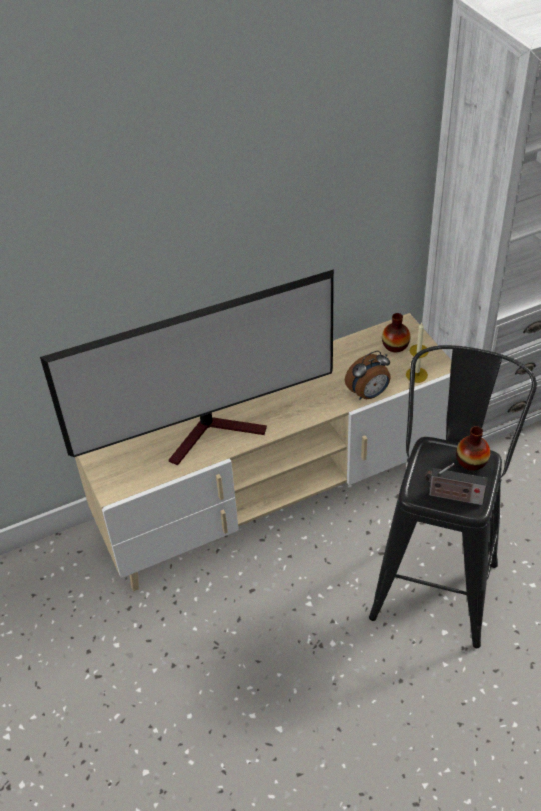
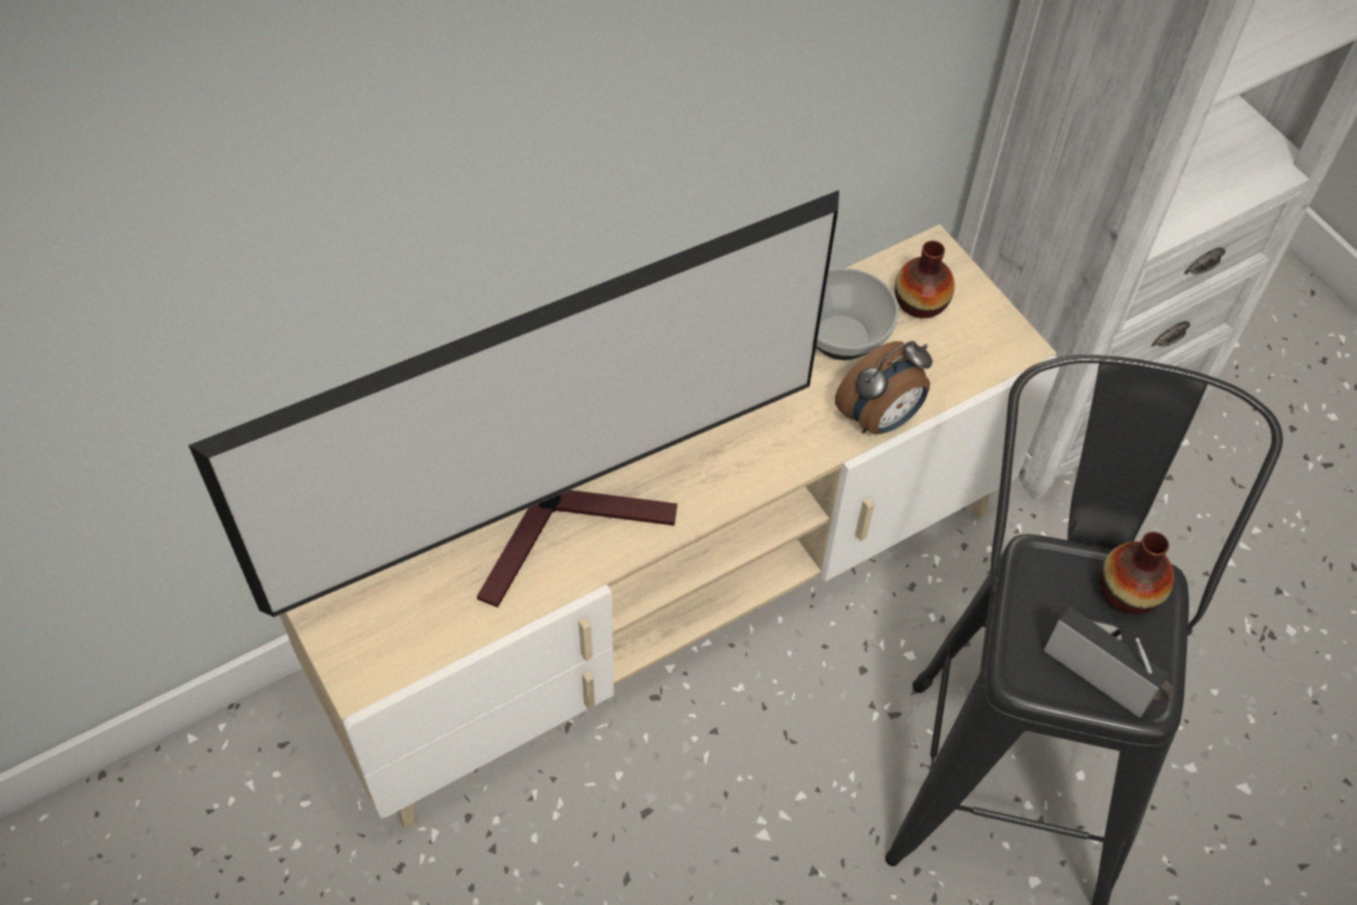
camera: 10 degrees left, 10 degrees up
candle [406,323,428,383] -> none
radio [425,463,488,505] -> radio turned 150 degrees counterclockwise [1044,606,1174,718]
none -> bowl [816,268,899,360]

